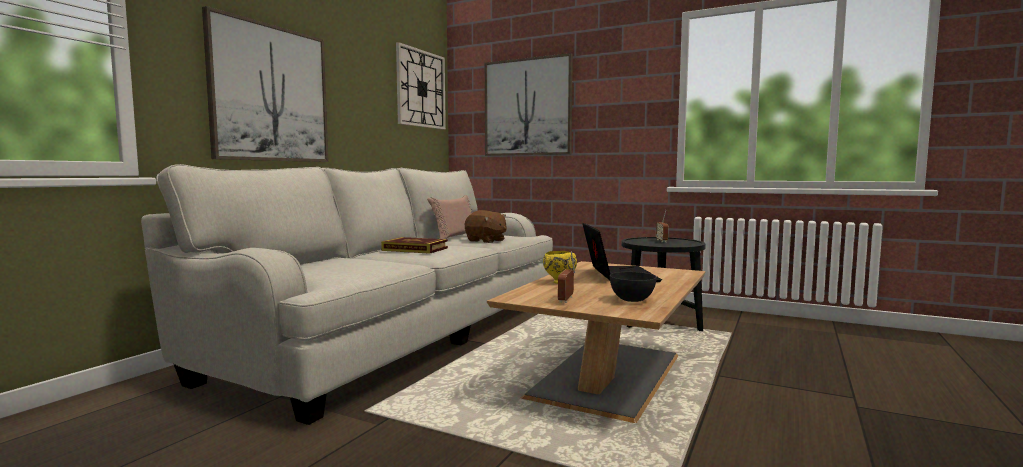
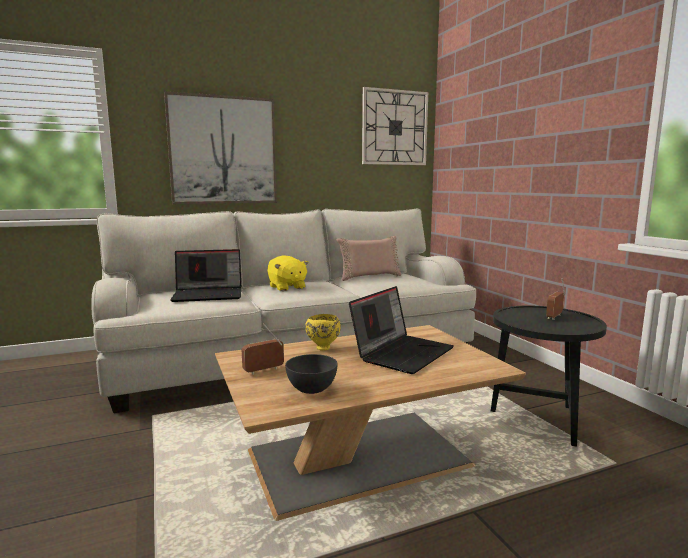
camera: 40 degrees right, 5 degrees up
book [381,237,448,254] -> yellow plush toy [267,255,309,291]
brown plush toy [465,210,507,243] -> none
picture [485,53,573,156] -> none
none -> laptop [170,249,241,302]

